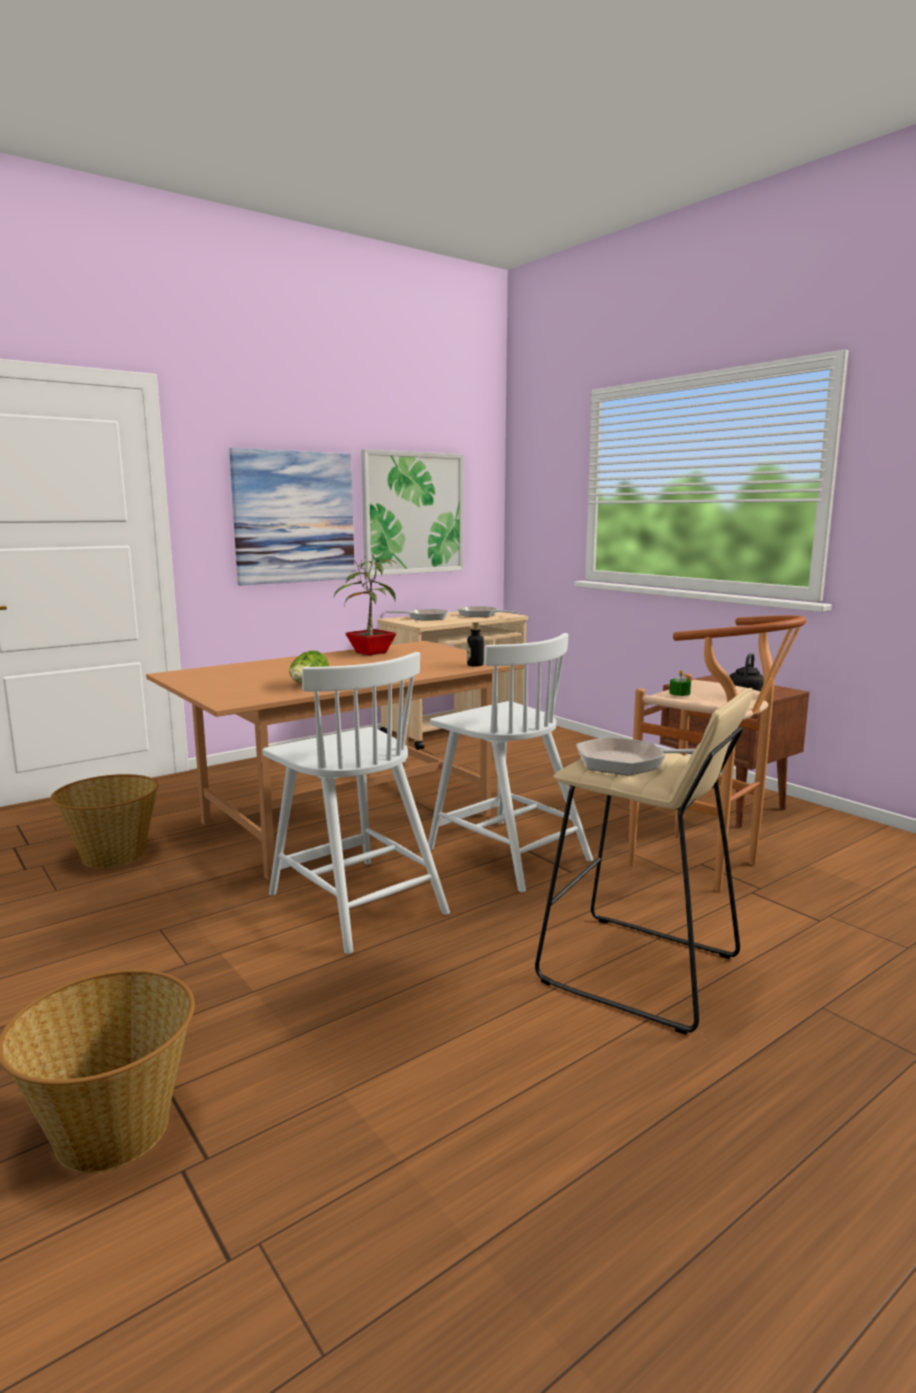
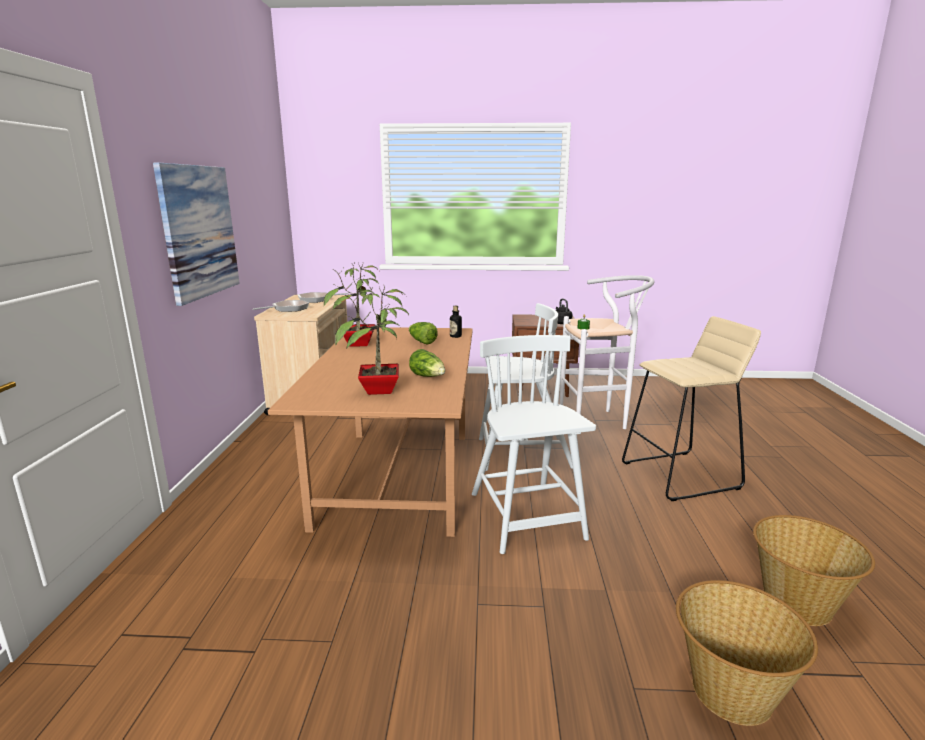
camera: 50 degrees left, 5 degrees up
basket [50,774,159,868] -> basket moved to [753,515,875,626]
white chair [263,652,450,954] -> white chair turned 105 degrees counterclockwise [472,335,596,554]
picture [361,449,464,576] -> none
frying pan [576,737,695,776] -> none
brown stool [629,615,806,892] -> white stool [560,275,655,429]
none -> potted plant [335,284,409,395]
none -> lettuce [409,322,438,345]

